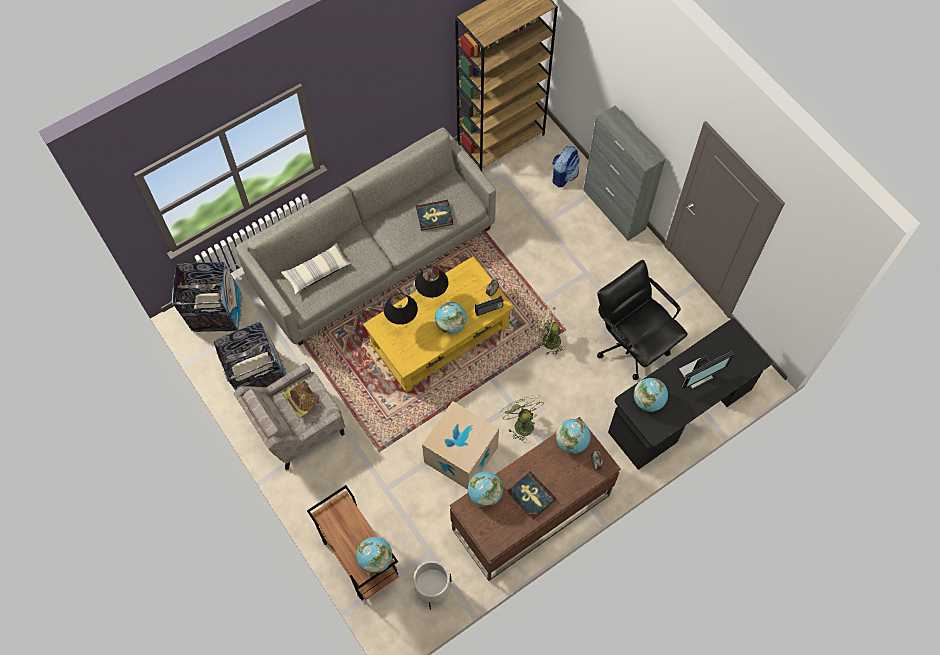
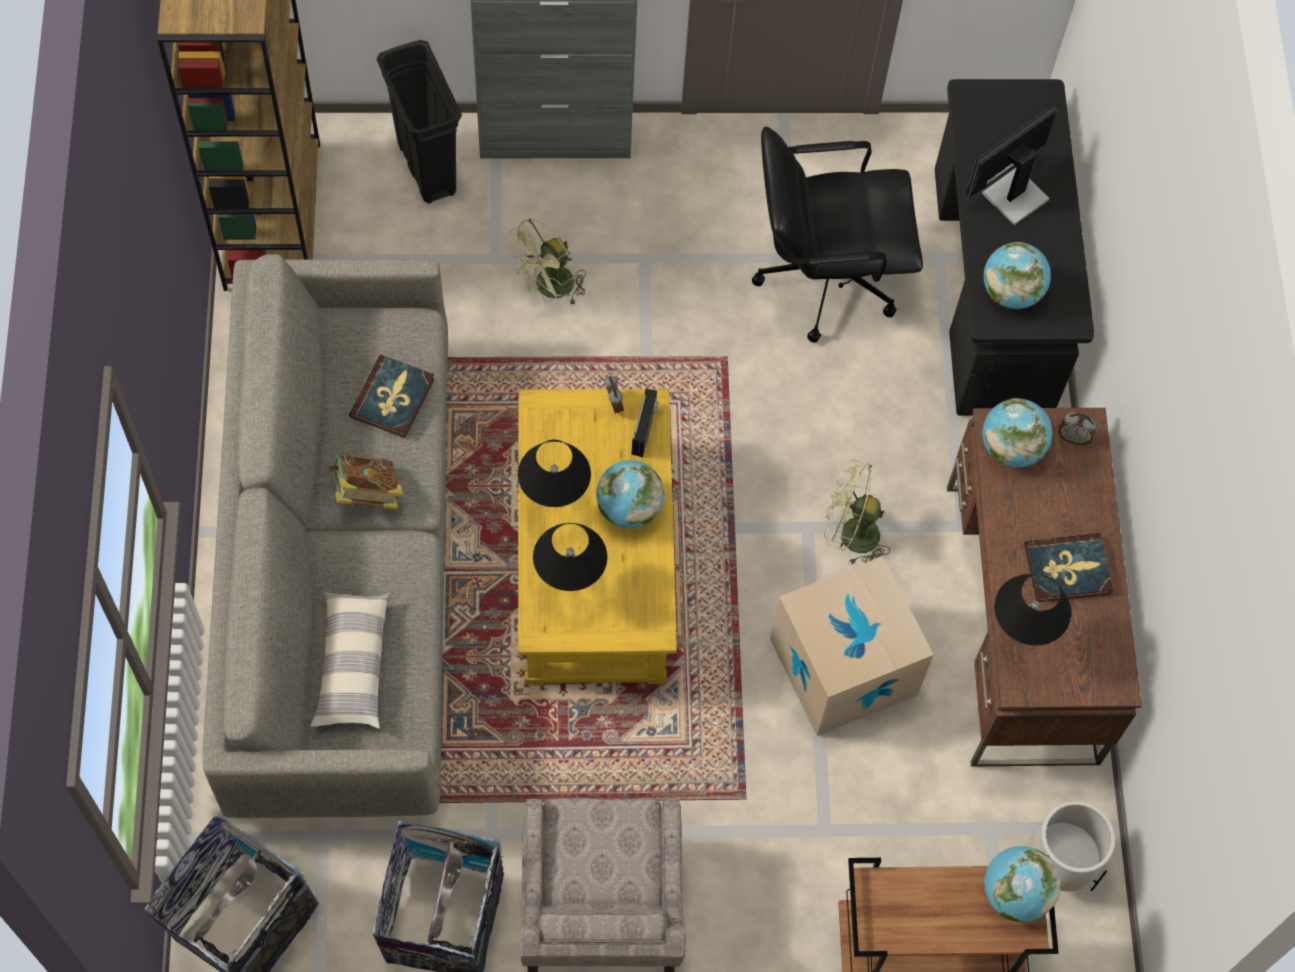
camera: 60 degrees left, 0 degrees up
book [282,380,320,418] -> book moved to [328,455,403,509]
globe [468,471,503,507] -> black table lamp [994,574,1071,646]
green fan [534,305,565,355] -> green fan moved to [506,218,586,306]
backpack [552,146,580,187] -> black trash can [377,40,462,203]
monitor [679,351,734,390] -> monitor turned 135 degrees counterclockwise [966,105,1058,225]

